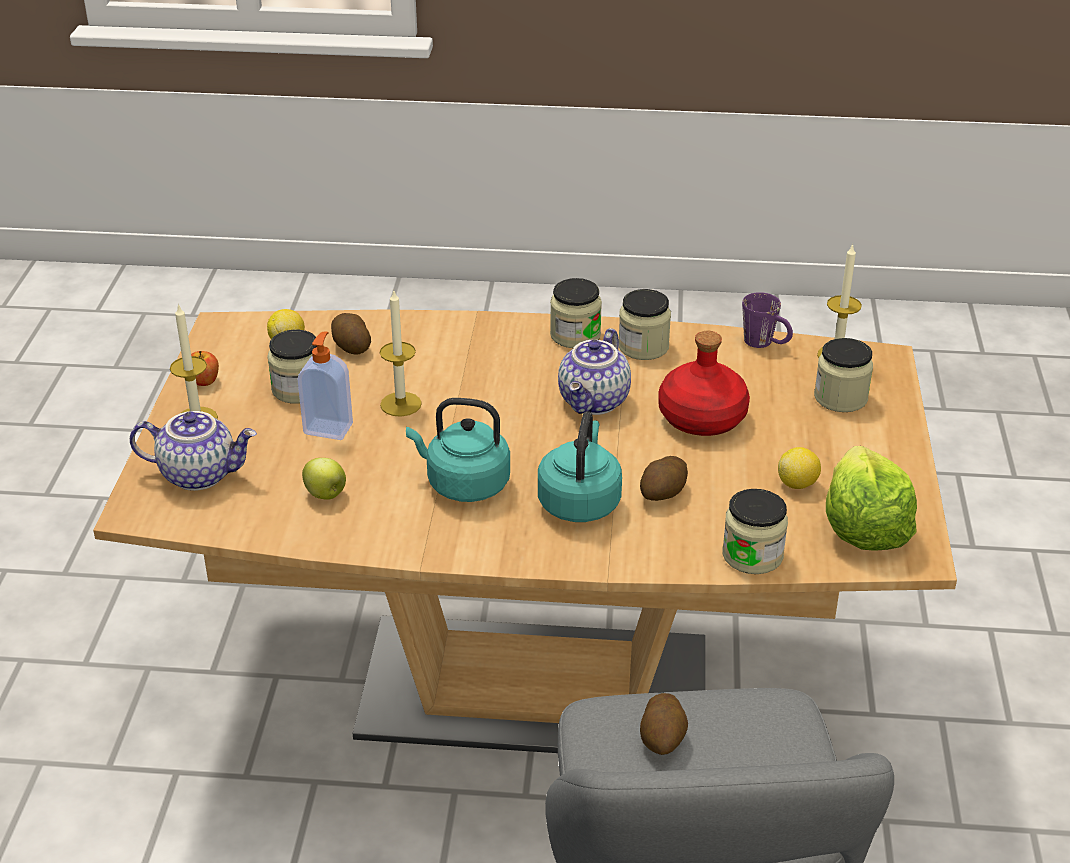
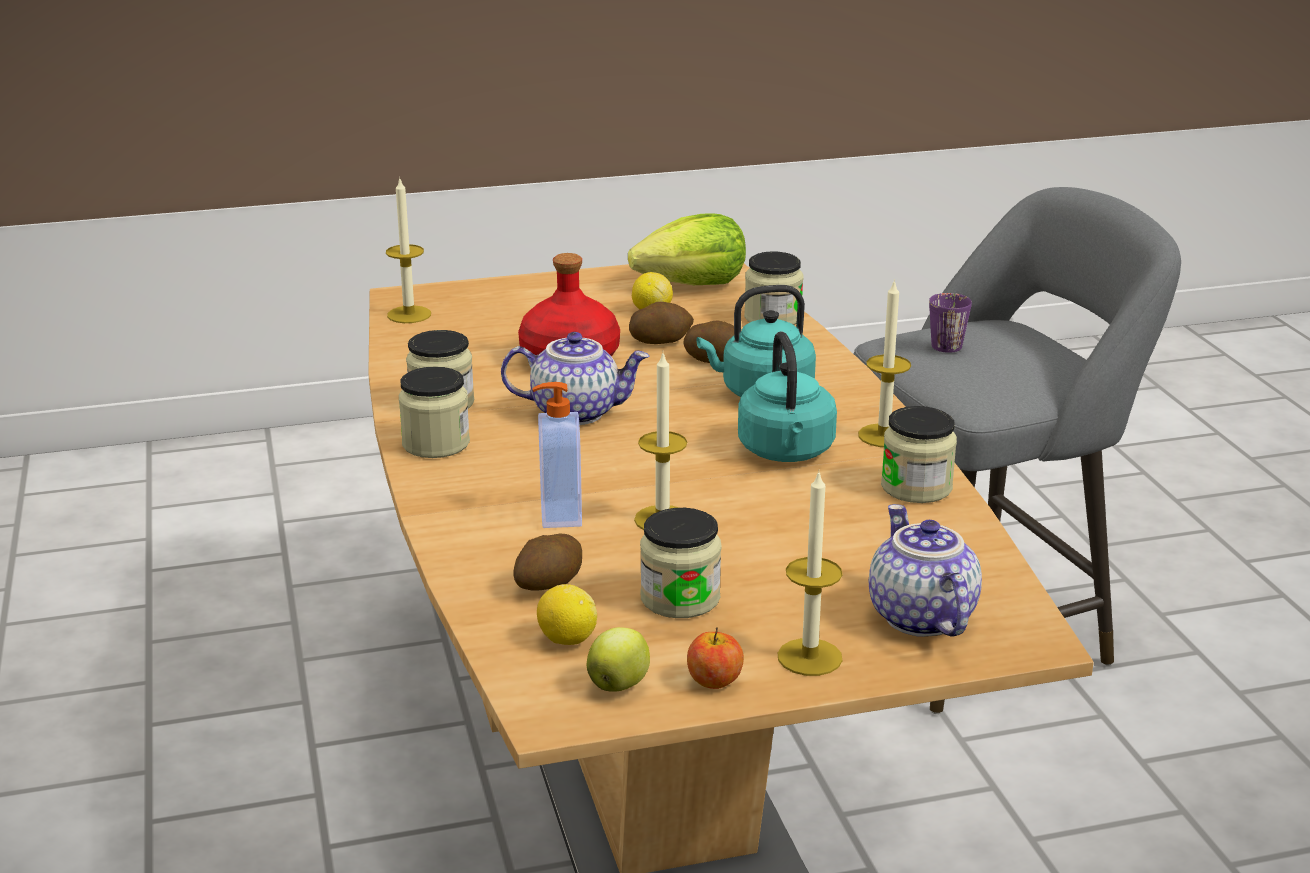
camera: 110 degrees left, 10 degrees down
soap dispenser [298,331,353,440] -> soap dispenser moved to [533,382,582,528]
apple [302,458,346,500] -> apple moved to [587,627,650,692]
potato [640,693,688,755] -> potato moved to [629,302,694,344]
purple mug [742,292,793,348] -> purple mug moved to [929,293,972,353]
jar [814,338,873,412] -> jar moved to [881,406,957,503]
none -> candle [858,279,911,447]

